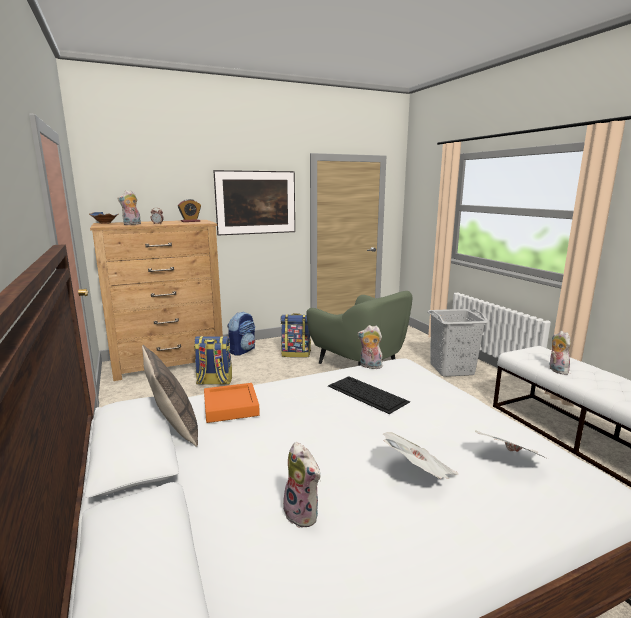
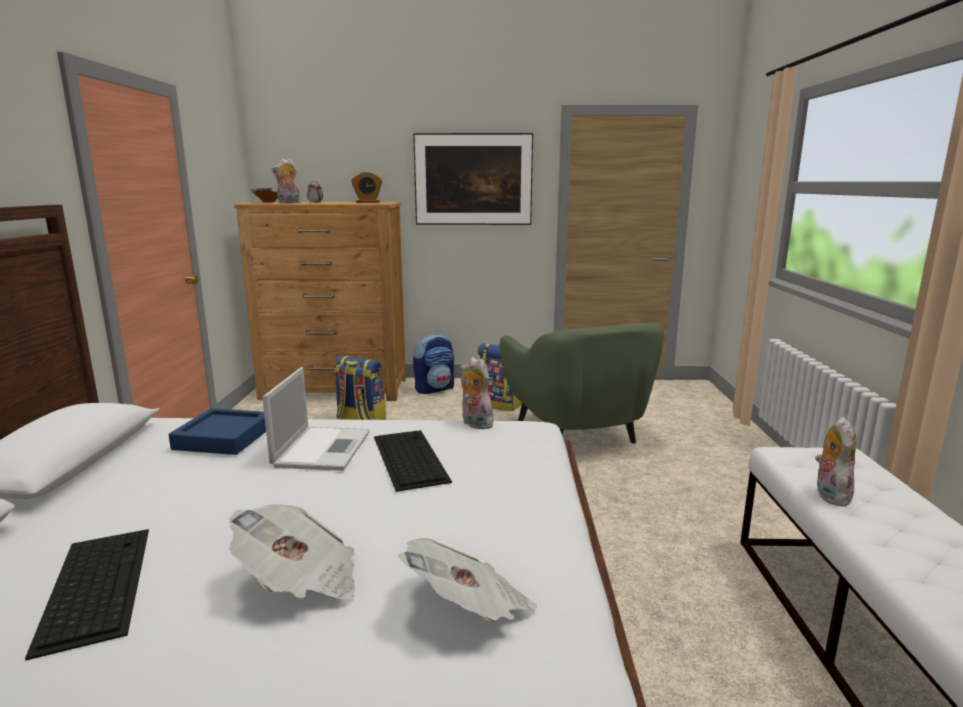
camera: 25 degrees right, 0 degrees up
pillow [142,345,198,447] -> none
orange tray [204,383,260,423] -> blue tray [169,408,266,455]
plush toy [283,442,320,528] -> keyboard [25,529,149,661]
grey laundry basket [427,309,489,377] -> none
none -> laptop [263,367,370,471]

